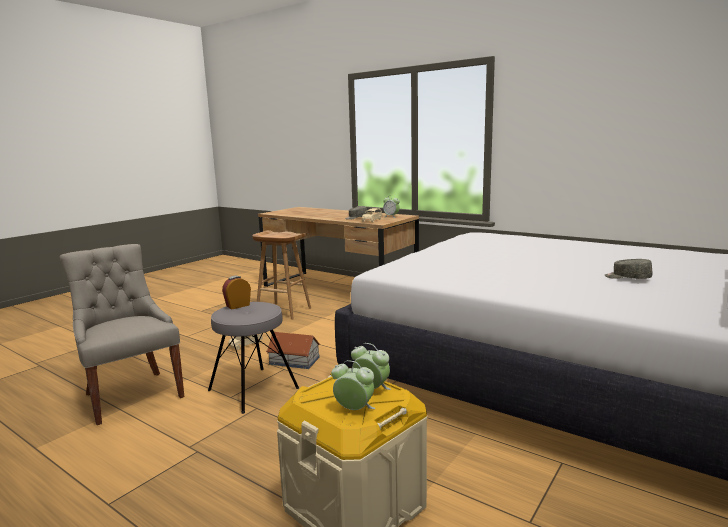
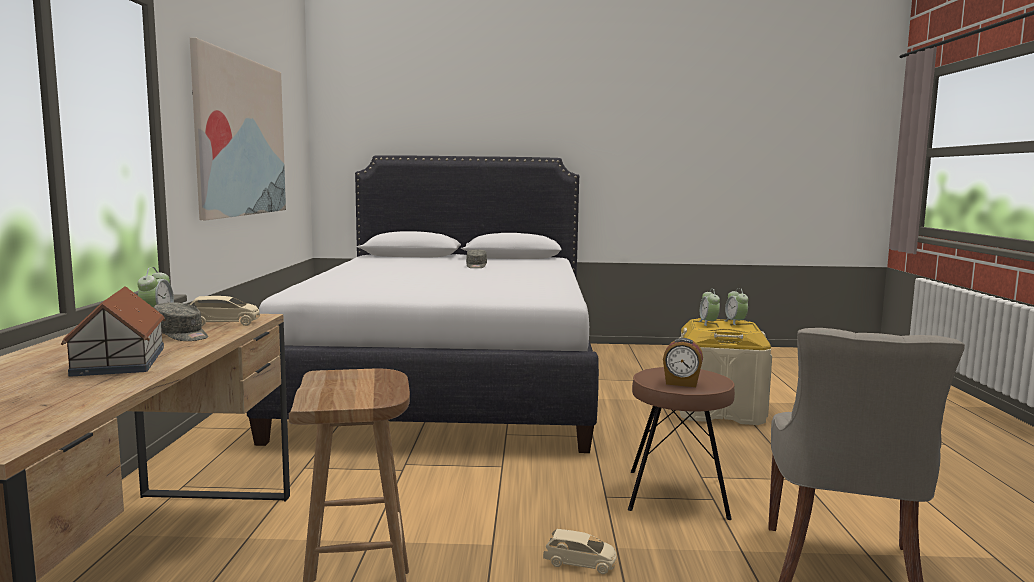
camera: 125 degrees left, 5 degrees down
grey stool [208,302,299,414] -> brown stool [628,367,735,520]
toy house [266,332,320,369] -> toy house moved to [61,286,166,377]
none -> picture [190,38,286,220]

